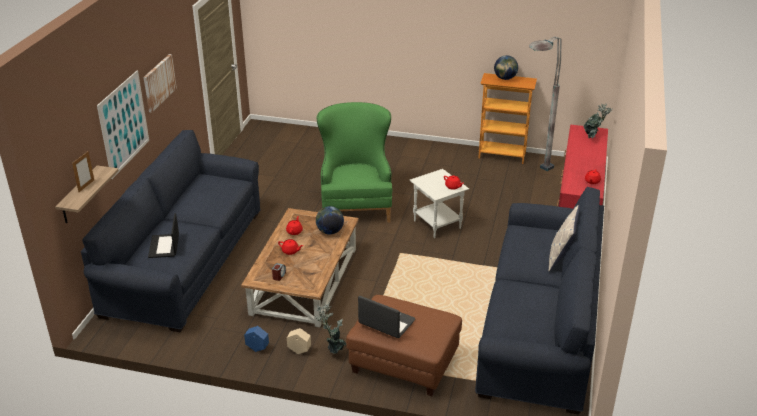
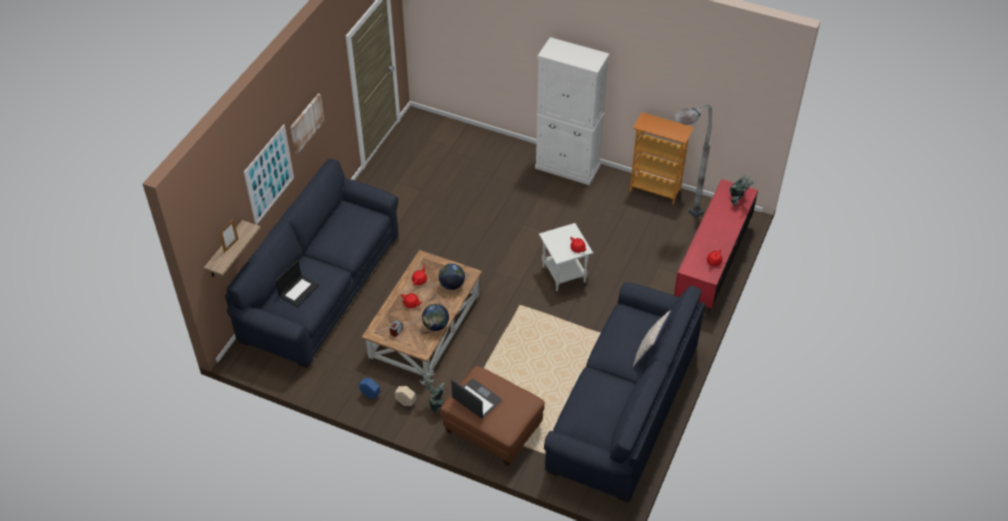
camera: 10 degrees right, 15 degrees up
laptop [148,213,179,258] -> laptop turned 150 degrees counterclockwise [276,260,319,307]
green armchair [317,102,392,223] -> none
globe [494,55,518,80] -> globe moved to [422,304,449,331]
none -> white cabinet [535,37,609,185]

